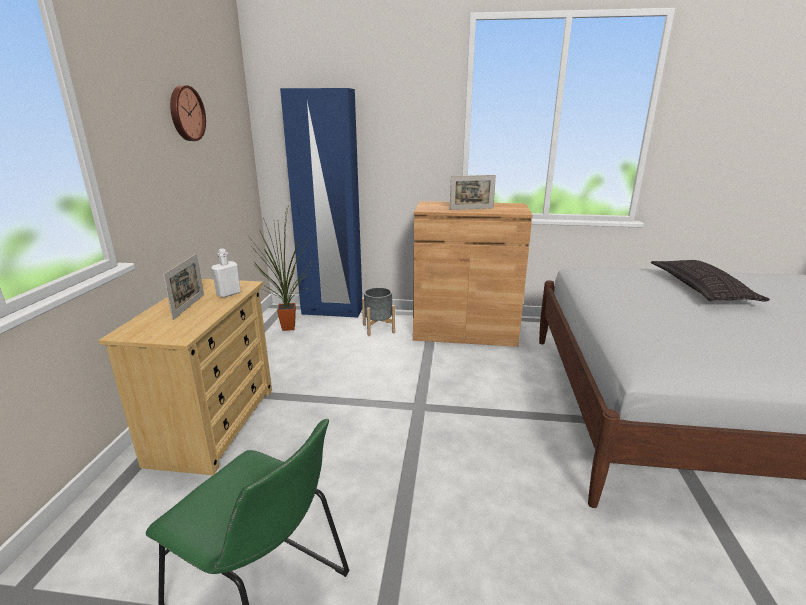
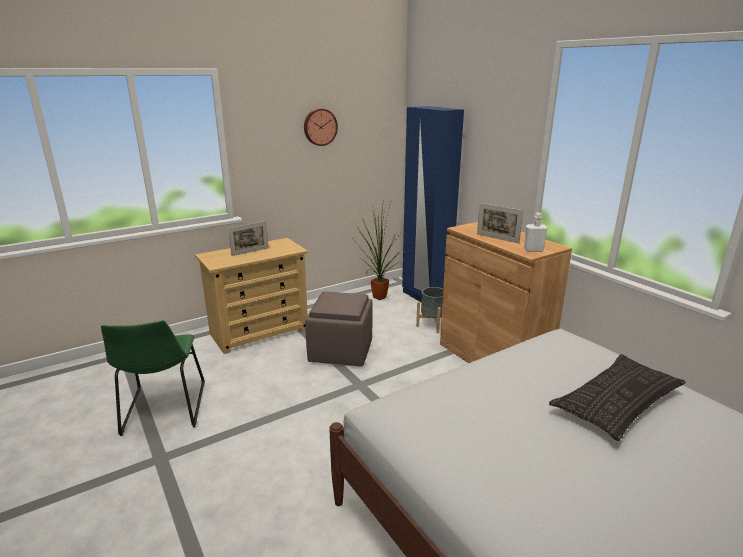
camera: 50 degrees right, 0 degrees up
white bottle [211,248,241,298] -> white bottle moved to [524,213,548,252]
none -> brown ottoman [305,292,373,367]

